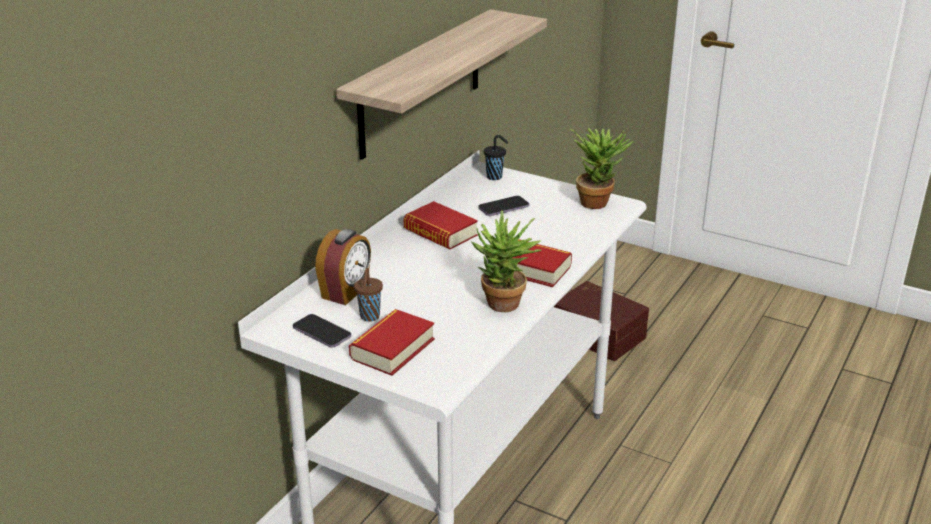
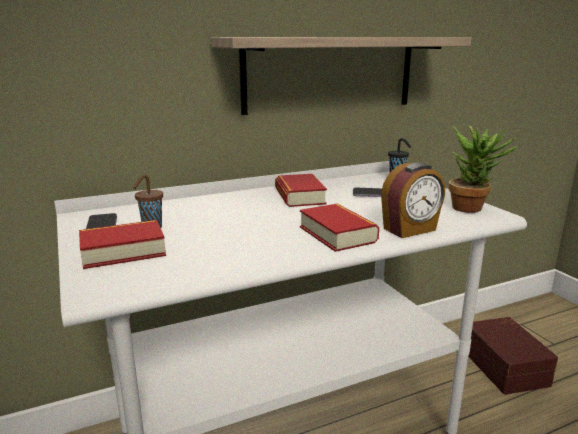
camera: 35 degrees right, 10 degrees down
alarm clock [315,229,371,305] -> alarm clock moved to [381,162,445,238]
potted plant [472,210,542,312] -> none

